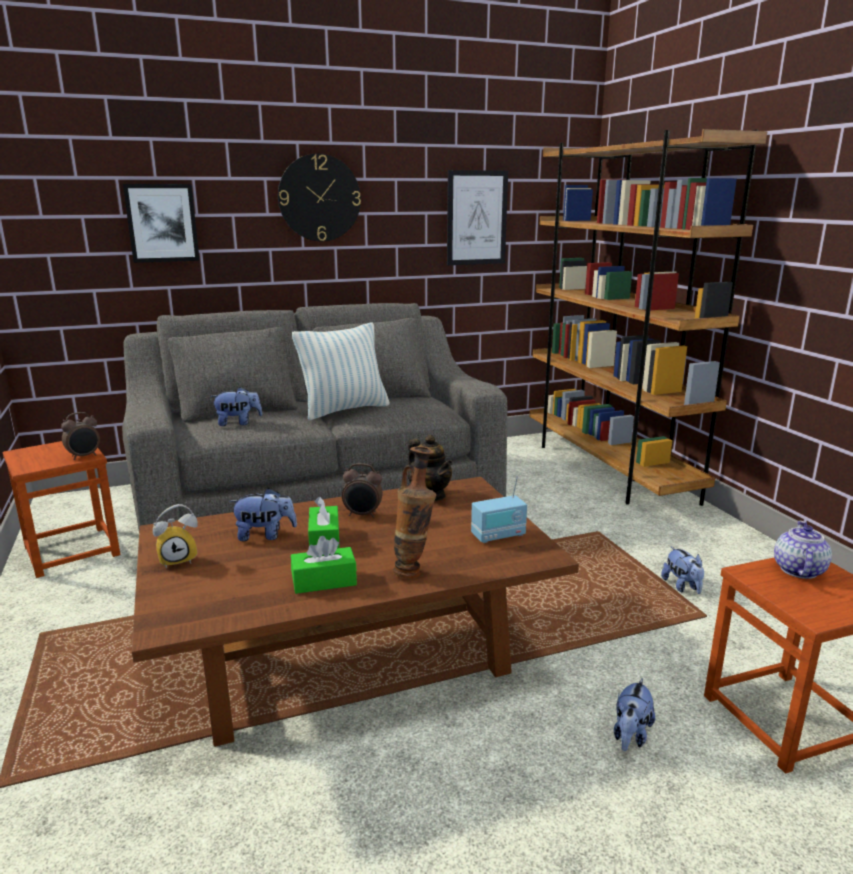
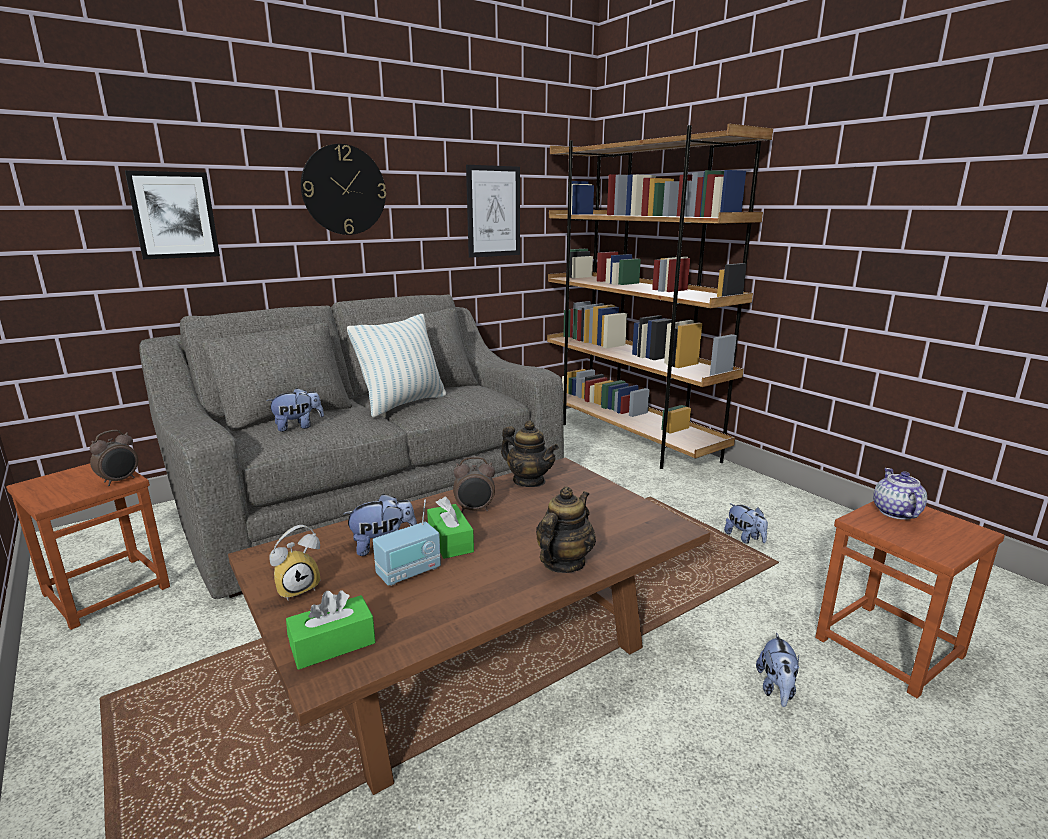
camera: 15 degrees left, 0 degrees up
green tissue box [291,536,357,594] -> green tissue box moved to [286,590,376,670]
vase [393,446,436,578] -> teapot [536,486,596,573]
radio [471,476,527,543] -> radio moved to [373,500,441,586]

